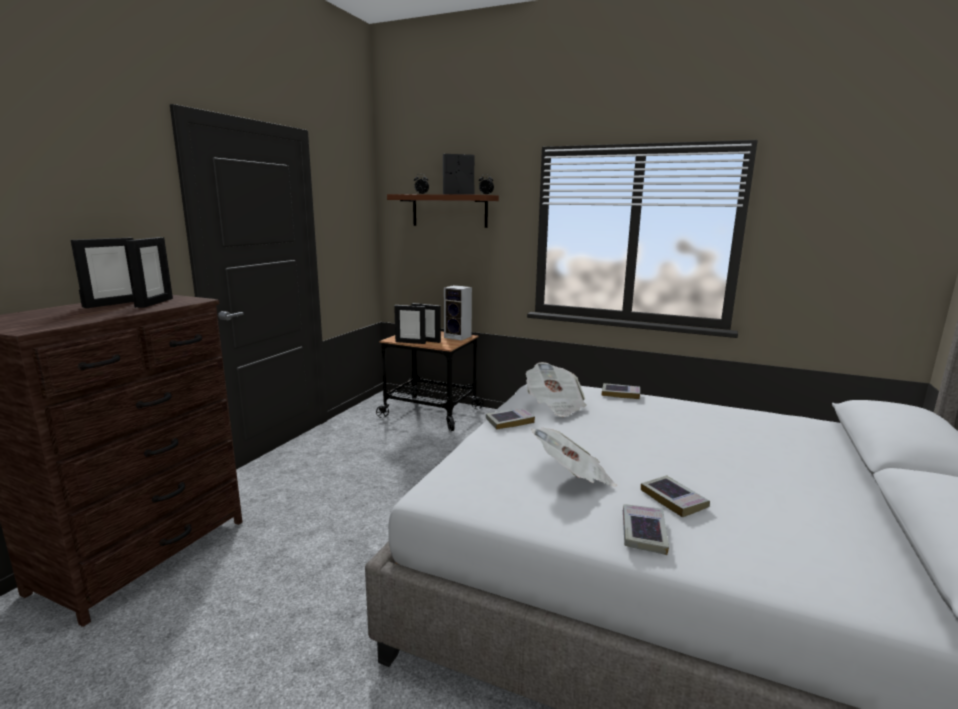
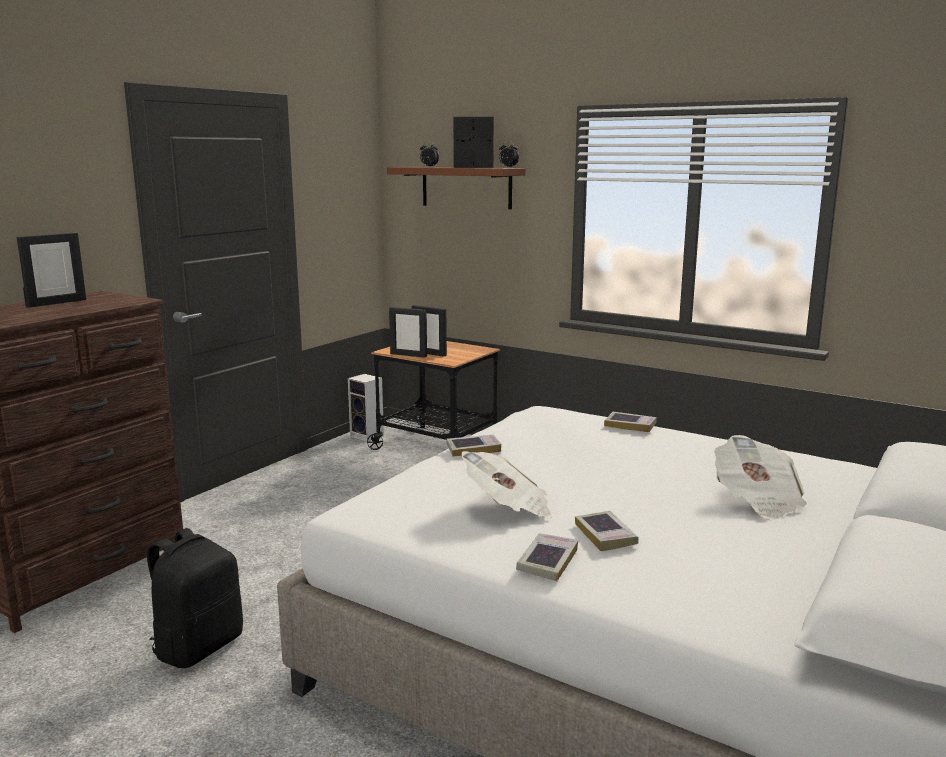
camera: 10 degrees right, 0 degrees up
picture frame [126,237,173,308] -> none
speaker [444,285,472,341] -> speaker moved to [348,374,384,442]
newspaper [526,362,587,417] -> newspaper moved to [714,435,807,521]
none -> black backpack [147,528,243,668]

